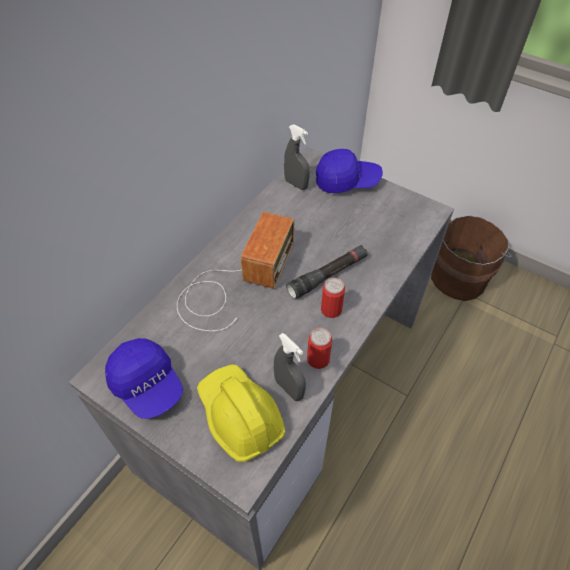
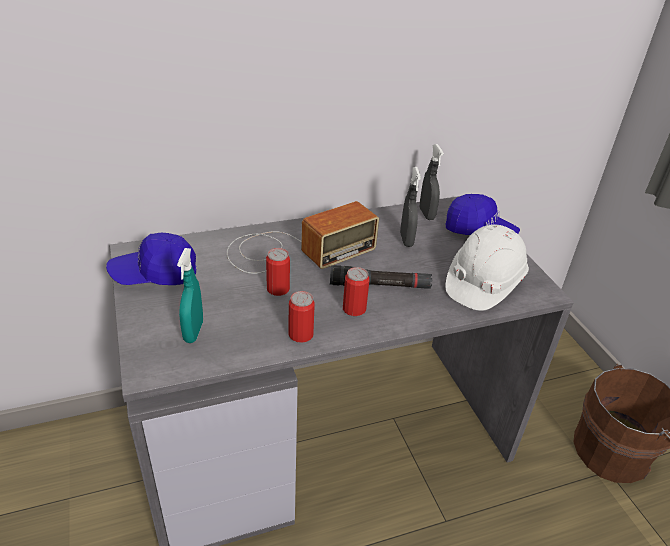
camera: 35 degrees right, 15 degrees down
blue cap [105,338,183,419] -> blue cap turned 75 degrees clockwise [106,233,197,285]
yellow hard hat [197,364,286,462] -> turquoise spray bottle [177,248,203,343]
grey spray bottle [274,333,306,401] -> grey spray bottle moved to [400,167,421,247]
none -> can [266,248,290,296]
none -> white hard hat [445,224,529,311]

